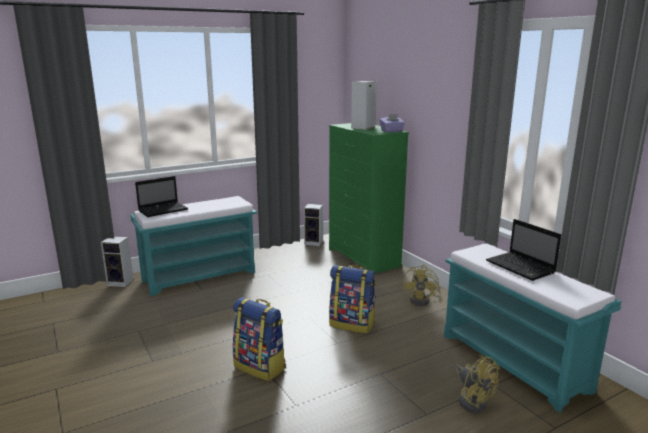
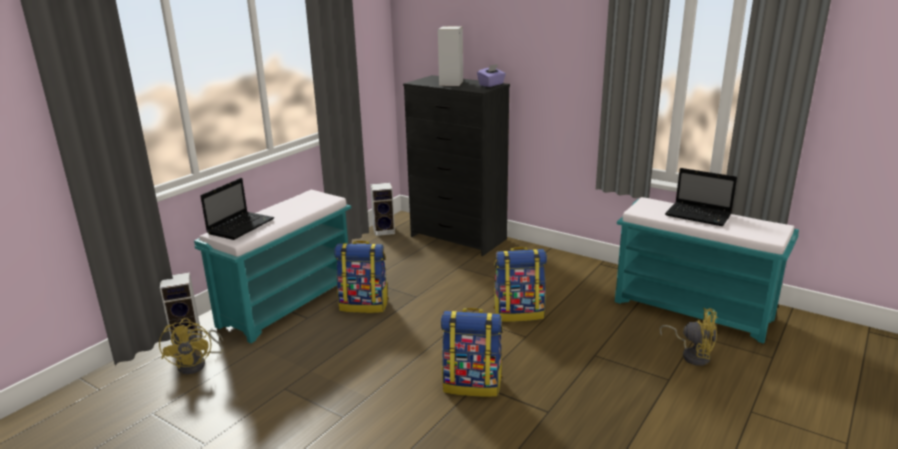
camera: 25 degrees left, 5 degrees up
green dresser [329,123,409,274] -> black dresser [403,75,510,256]
yellow fan [403,265,441,306] -> yellow fan moved to [159,318,223,374]
none -> backpack [334,241,389,313]

